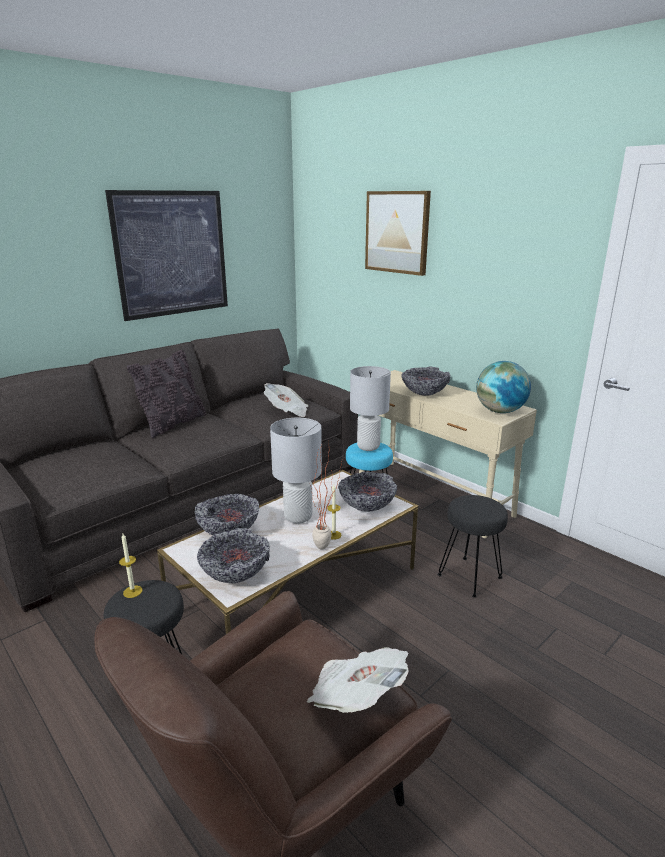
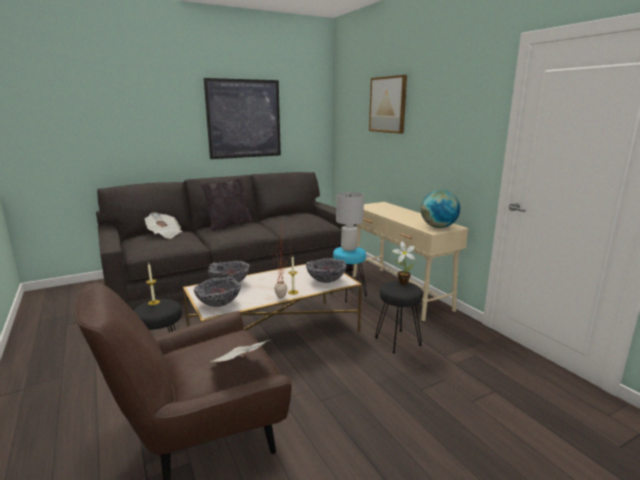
camera: 15 degrees right, 5 degrees down
newspaper [264,383,308,417] -> newspaper moved to [144,213,182,239]
grey table lamp [270,418,322,524] -> none
bowl [401,366,450,396] -> none
none -> potted plant [392,242,415,285]

